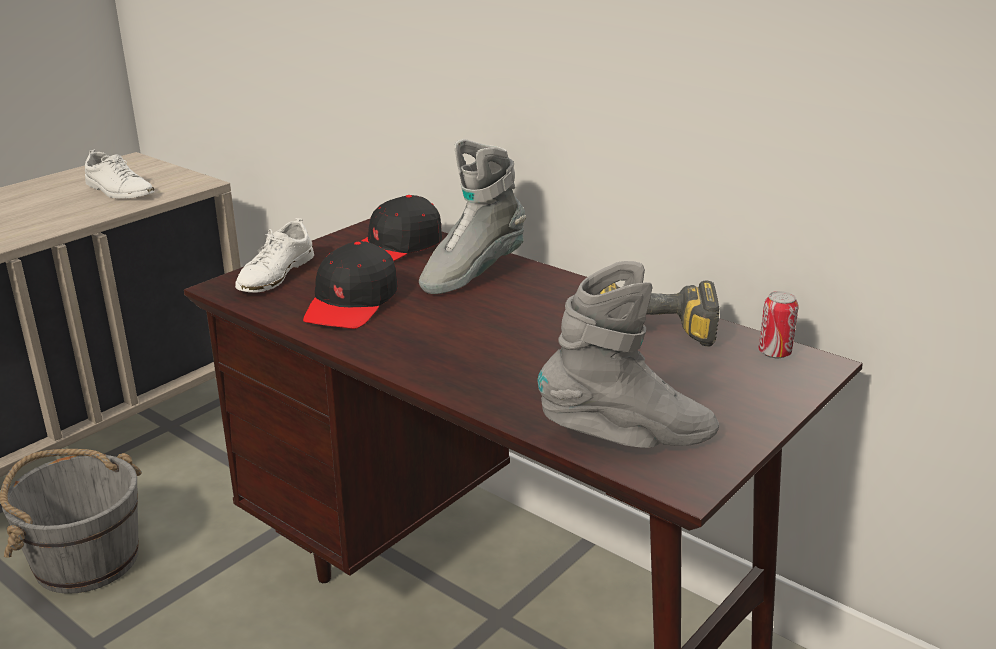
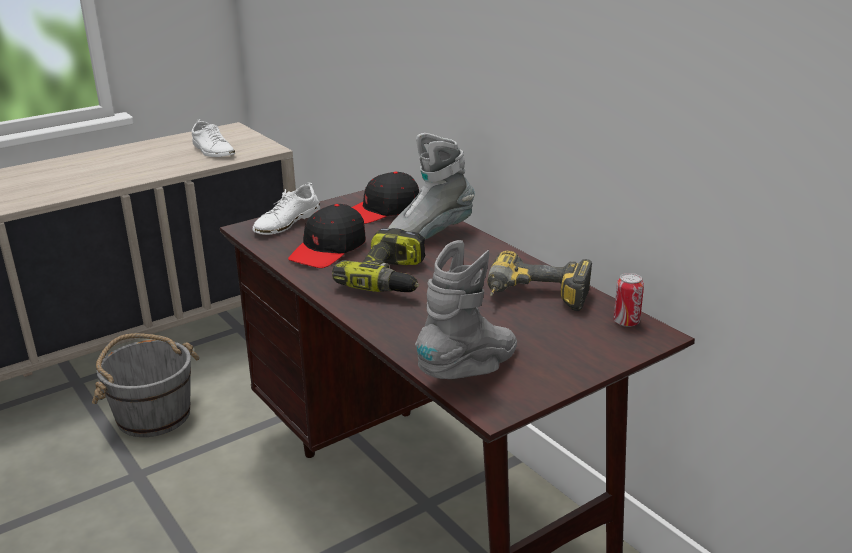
camera: 15 degrees right, 0 degrees up
grey boot [537,261,719,448] -> grey boot turned 60 degrees counterclockwise [415,240,517,379]
none -> power drill [332,228,426,292]

